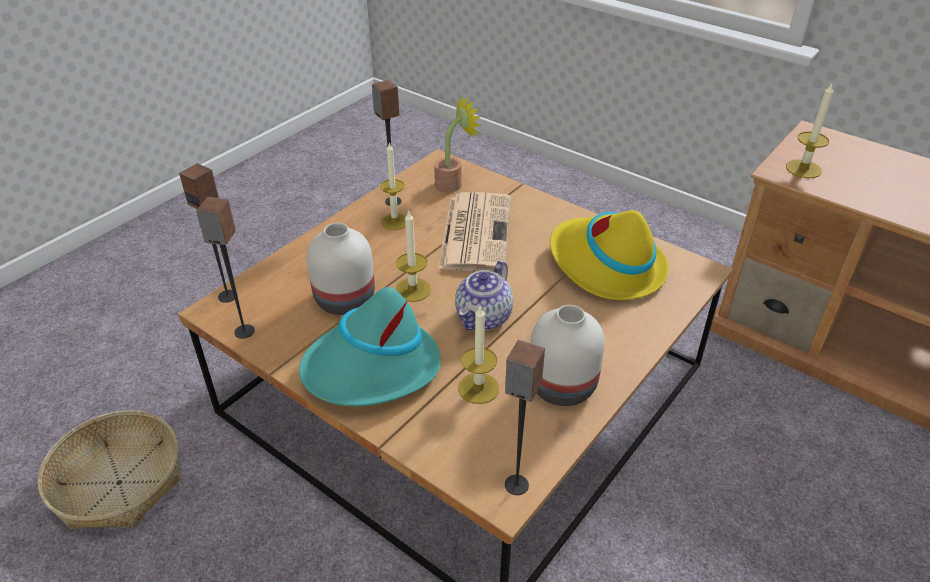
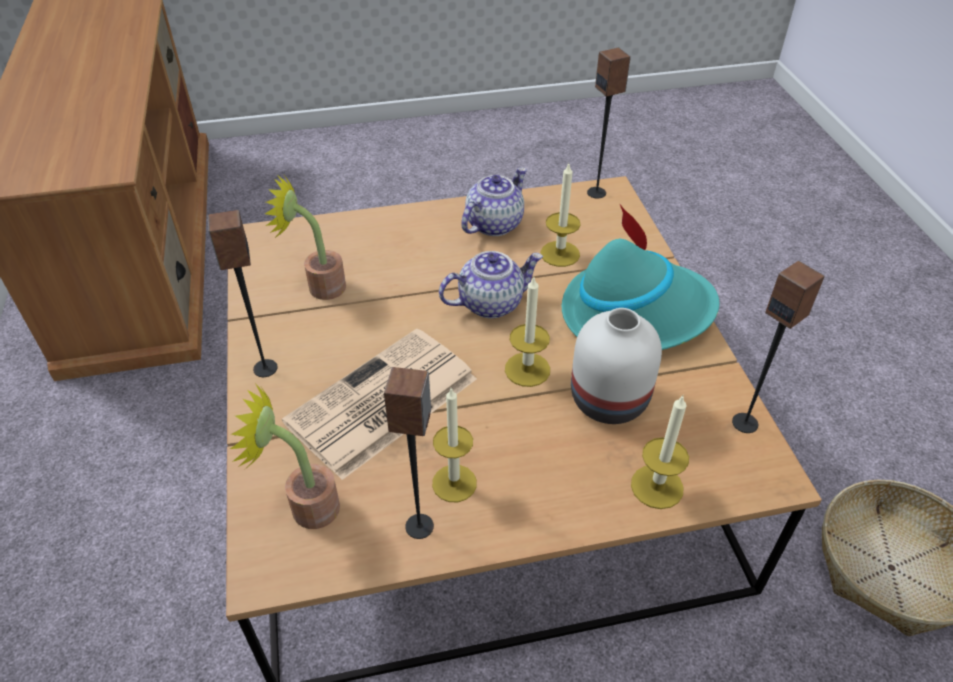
camera: 140 degrees left, 5 degrees up
speaker [179,163,235,303] -> speaker moved to [208,210,278,377]
white vase [531,305,605,406] -> teapot [461,167,527,236]
yellow hat [550,210,669,300] -> potted plant [265,175,346,300]
candle [786,83,833,178] -> candle moved to [631,395,689,509]

